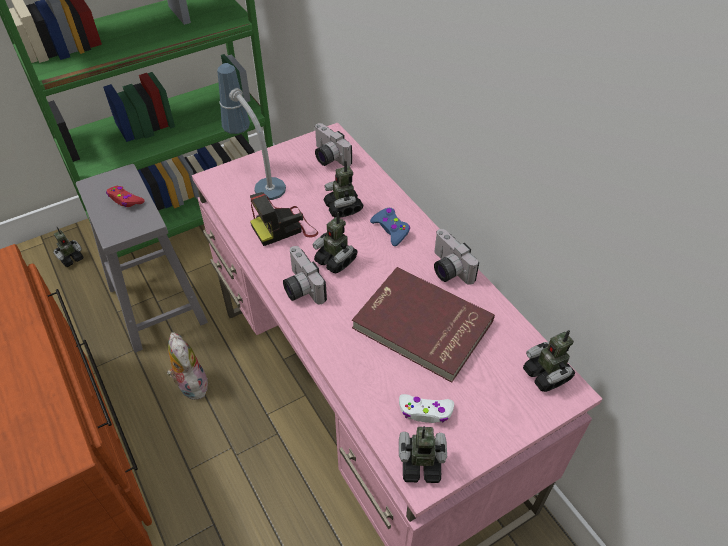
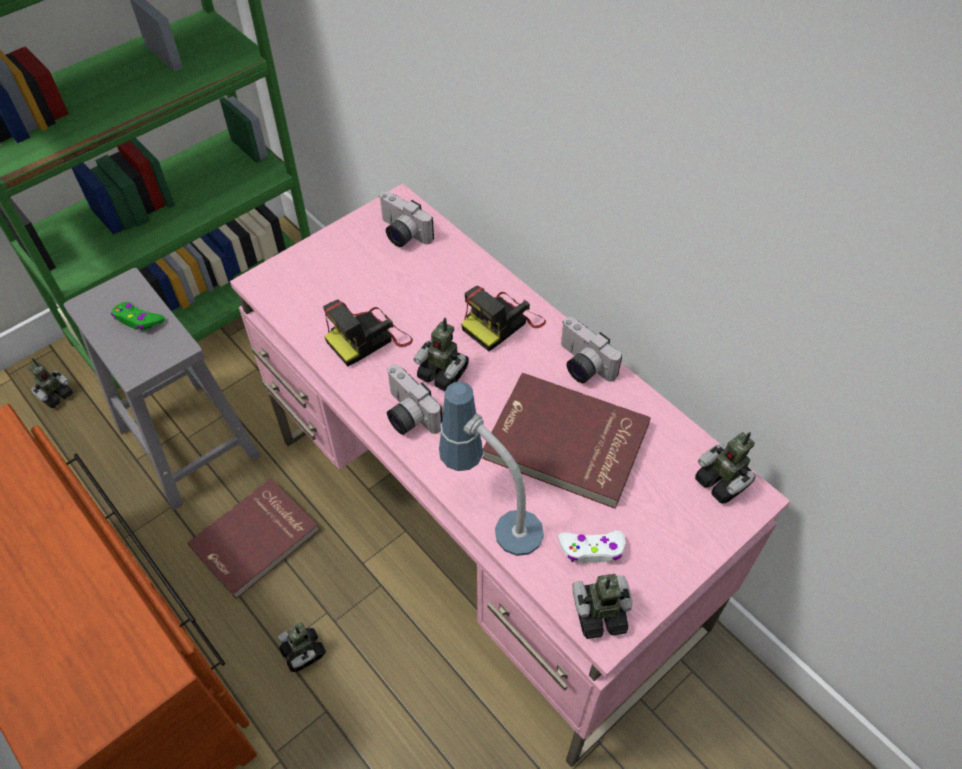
camera: 10 degrees left, 5 degrees up
red game controller [106,186,145,207] -> green game controller [111,302,165,330]
plush toy [167,332,209,400] -> red book [188,479,319,599]
table lamp [217,63,286,200] -> table lamp moved to [439,382,544,556]
toy robot [324,161,363,218] -> toy robot moved to [278,623,326,672]
blue game controller [370,208,410,246] -> camera [461,286,546,351]

